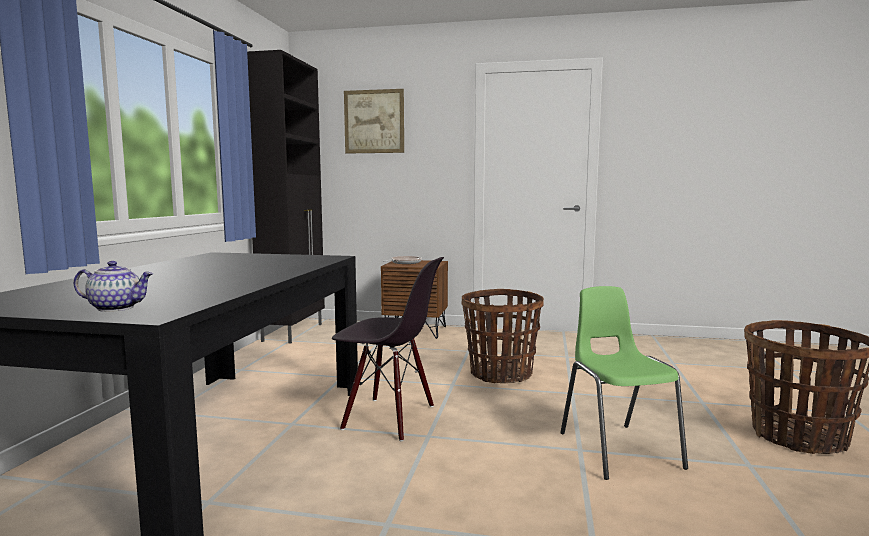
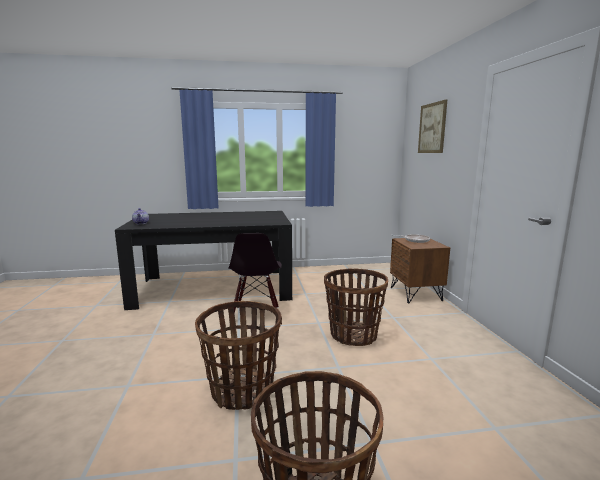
camera: 70 degrees right, 5 degrees up
black cabinet [247,50,325,344] -> none
green chair [560,286,688,480] -> basket [195,301,282,410]

